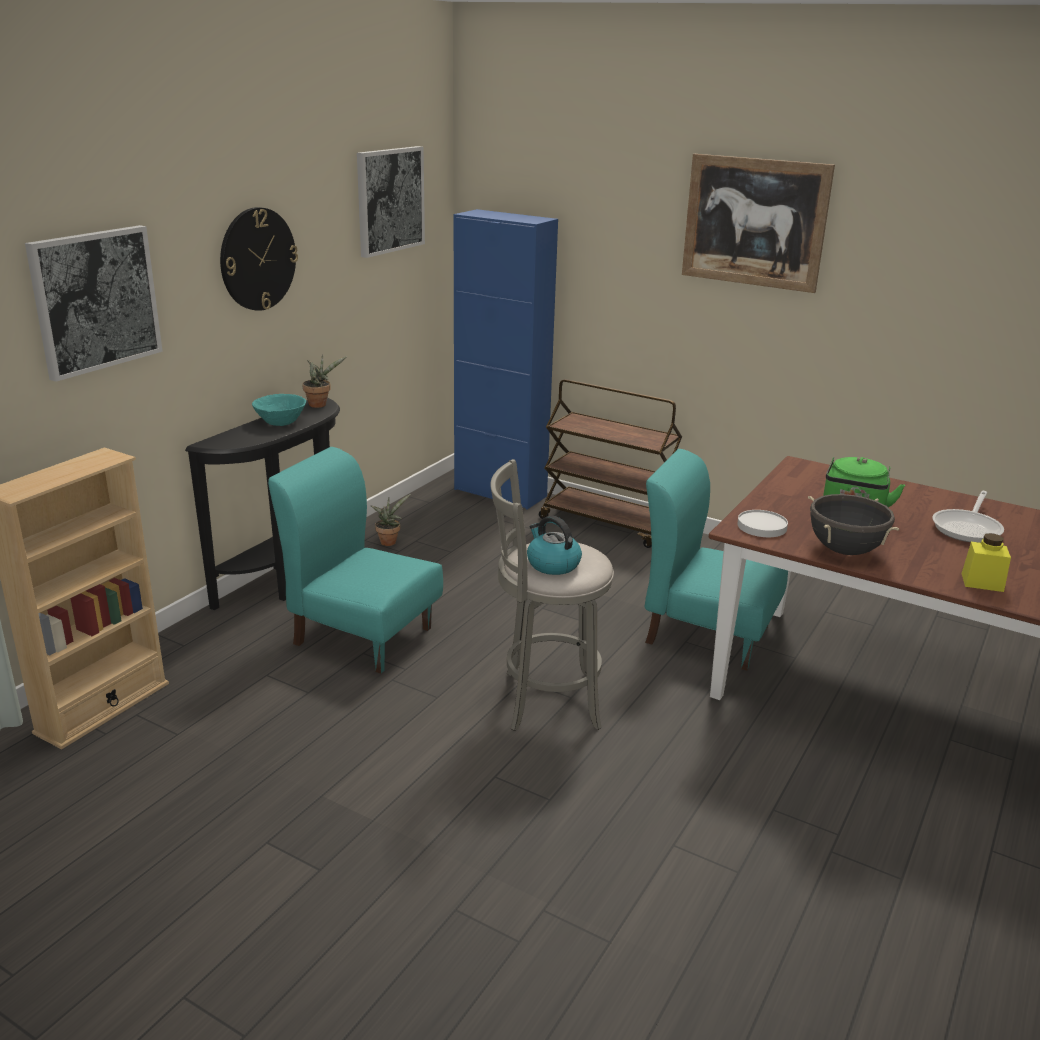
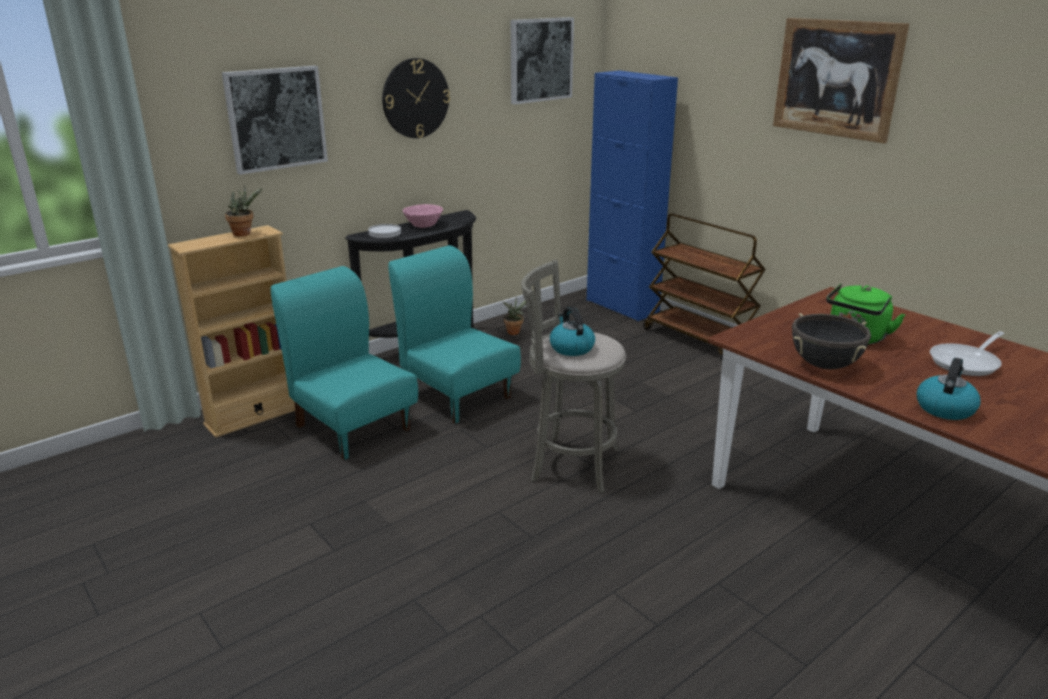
camera: 20 degrees right, 0 degrees up
turquoise bowl [252,394,306,426] -> pink bowl [403,204,443,228]
potted plant [303,354,347,408] -> potted plant moved to [225,184,263,237]
turquoise chair [644,449,788,670] -> turquoise chair moved to [271,266,418,460]
white plate [737,510,788,537] -> white plate moved to [368,224,401,238]
yellow jar [962,533,1011,592] -> kettle [917,358,980,420]

